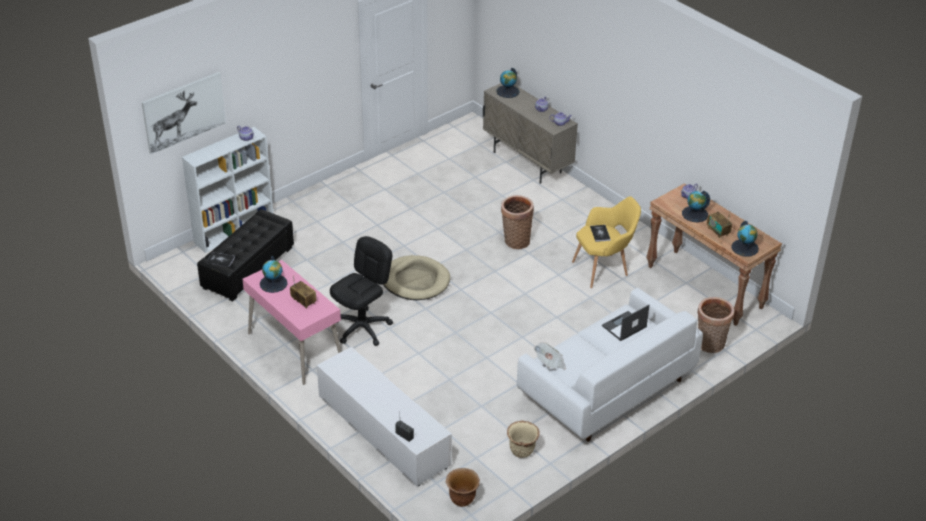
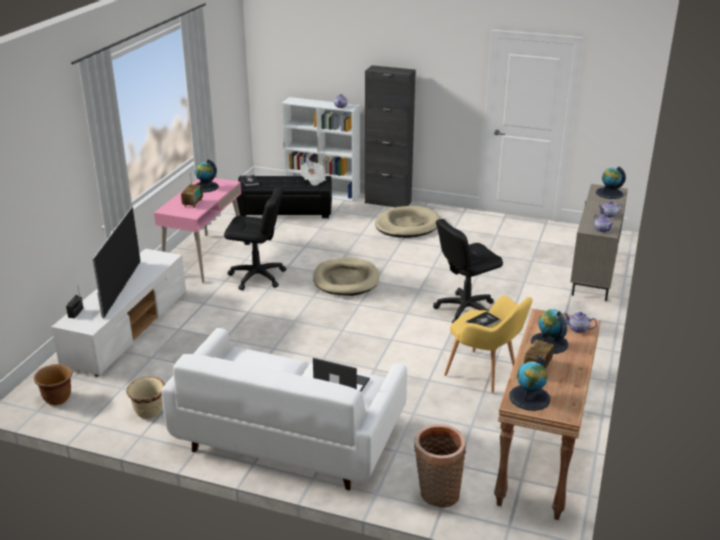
camera: 60 degrees right, 10 degrees down
picture [142,72,226,154] -> none
basket [501,195,534,249] -> black office chair [433,219,503,324]
newspaper [534,342,566,369] -> newspaper moved to [301,161,326,186]
none -> television [93,207,141,319]
none -> black cabinet [365,65,416,207]
none -> beige dog bed [375,206,440,238]

